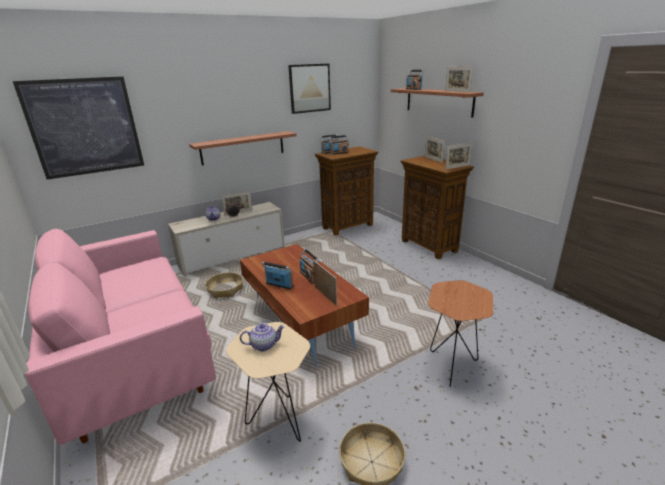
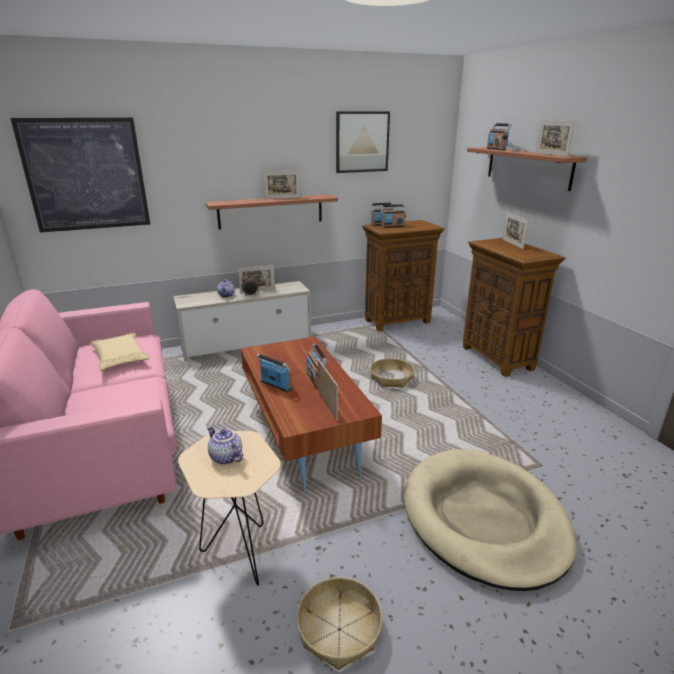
camera: 10 degrees right, 0 degrees up
basket [205,272,243,298] -> basket moved to [370,358,414,388]
teapot [240,323,285,351] -> teapot turned 135 degrees counterclockwise [207,426,243,465]
brown side table [428,280,493,387] -> beige dog bed [404,449,577,591]
picture frame [445,143,472,170] -> picture frame moved to [263,170,301,199]
none -> beige pillow [90,333,150,371]

